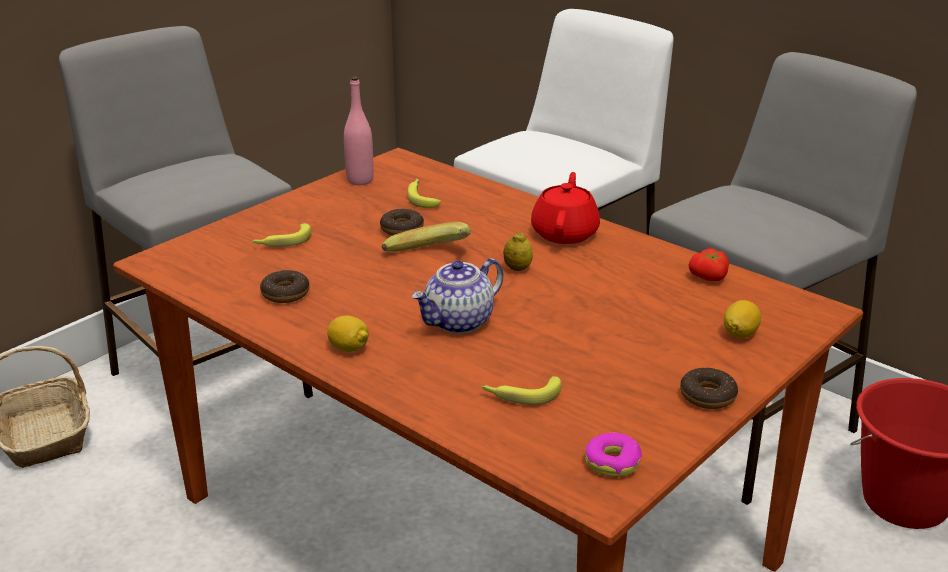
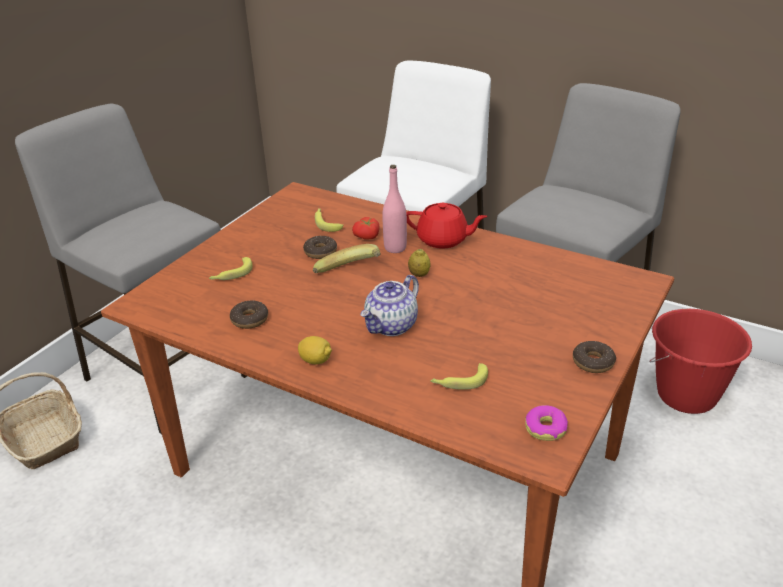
camera: 10 degrees left, 5 degrees up
pink bottle [344,76,374,185] -> pink bottle moved to [382,165,407,253]
red teapot [531,172,600,244] -> red teapot turned 105 degrees clockwise [406,202,487,249]
tomato [689,248,729,281] -> tomato moved to [352,217,380,240]
lemon [724,300,761,338] -> none

